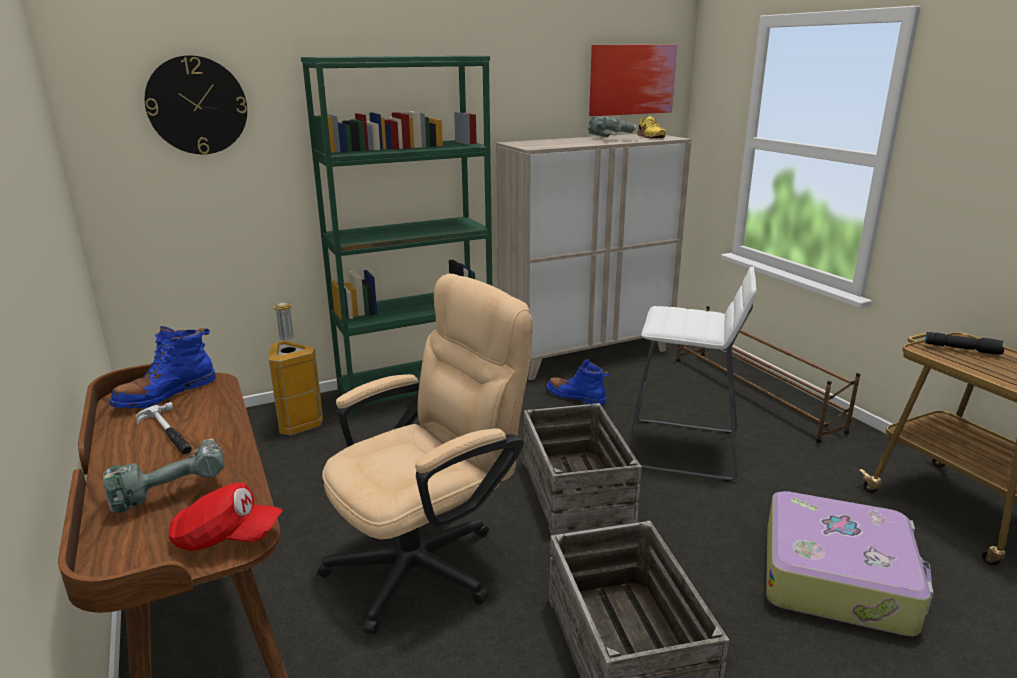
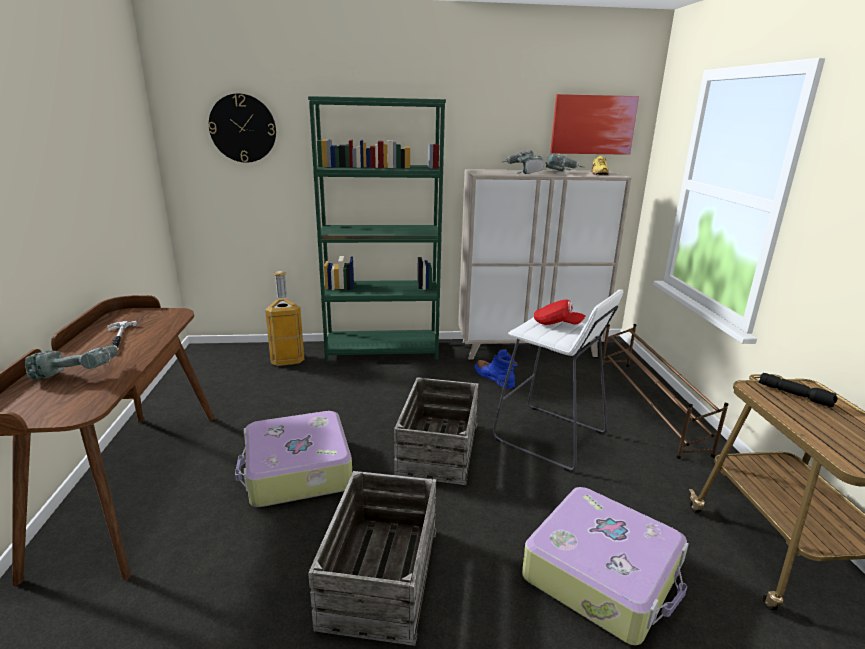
camera: 20 degrees right, 0 degrees up
blue boot [110,326,216,409] -> none
red cap [168,482,283,551] -> red cap moved to [534,299,586,325]
beige office chair [317,274,533,635] -> suitcase [235,411,352,507]
none -> power drill [502,150,543,174]

